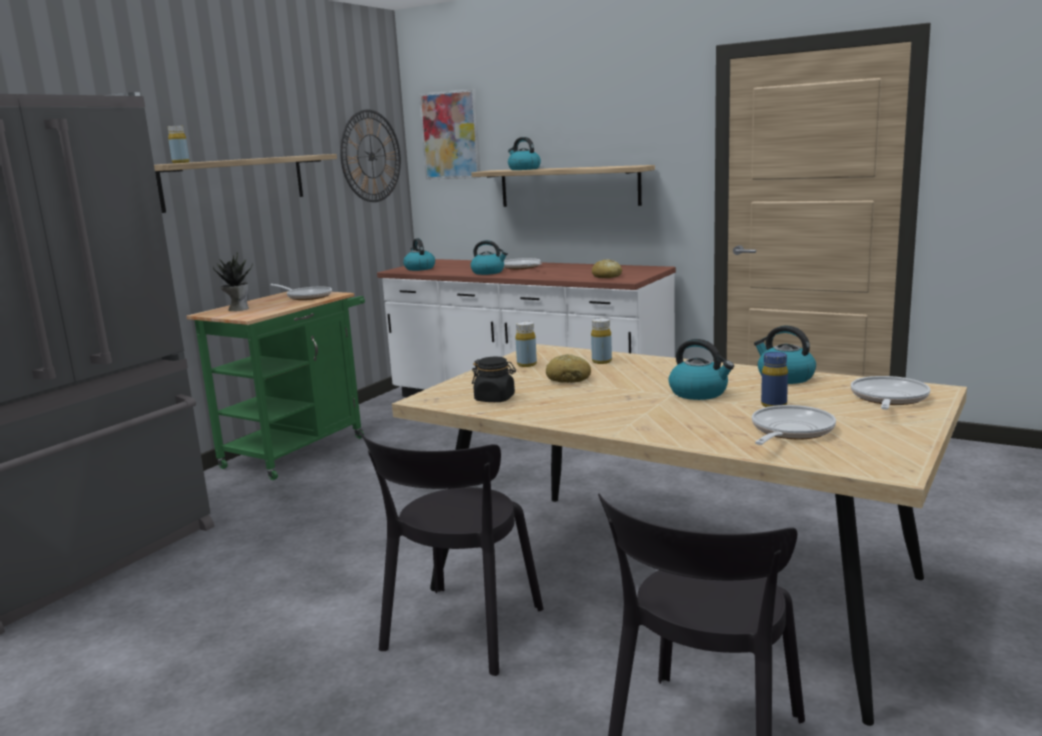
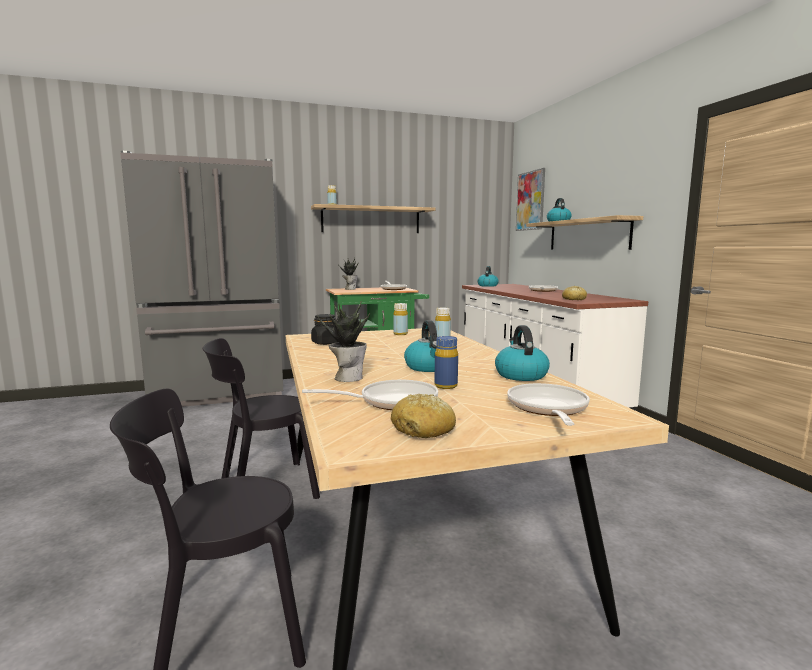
camera: 40 degrees right, 5 degrees down
wall clock [340,109,401,202] -> none
kettle [471,240,508,275] -> none
bread [546,354,591,383] -> bread moved to [391,394,456,438]
frying pan [851,376,930,410] -> frying pan turned 60 degrees counterclockwise [507,383,590,426]
none -> potted plant [317,301,370,382]

